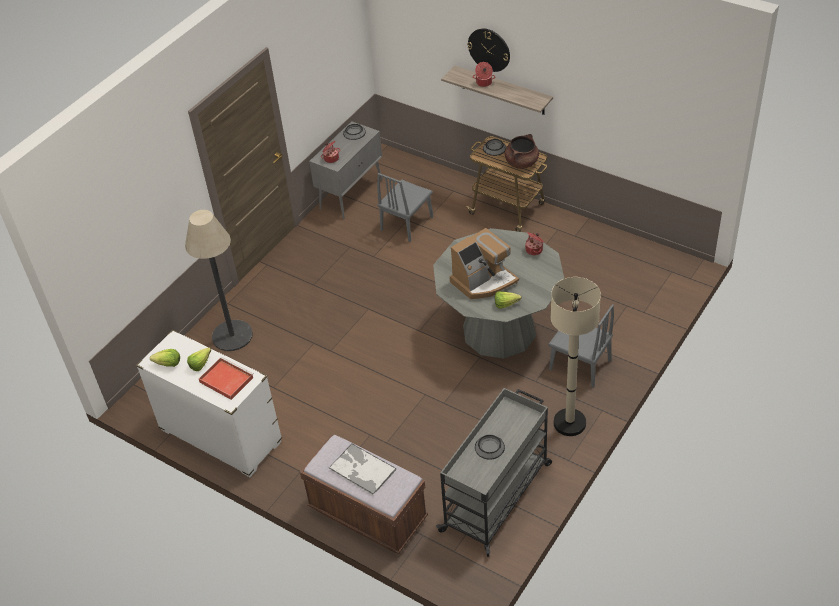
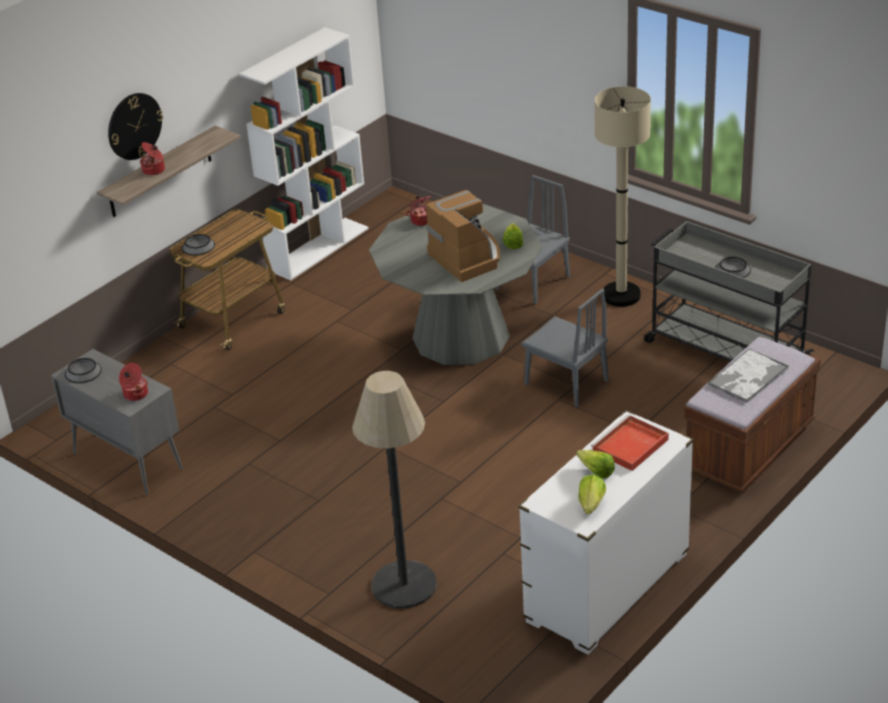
camera: 85 degrees left, 10 degrees down
grey chair [377,173,433,242] -> grey chair moved to [521,288,609,407]
brown cooking pot [505,134,539,169] -> none
none -> white bookcase [239,27,369,281]

